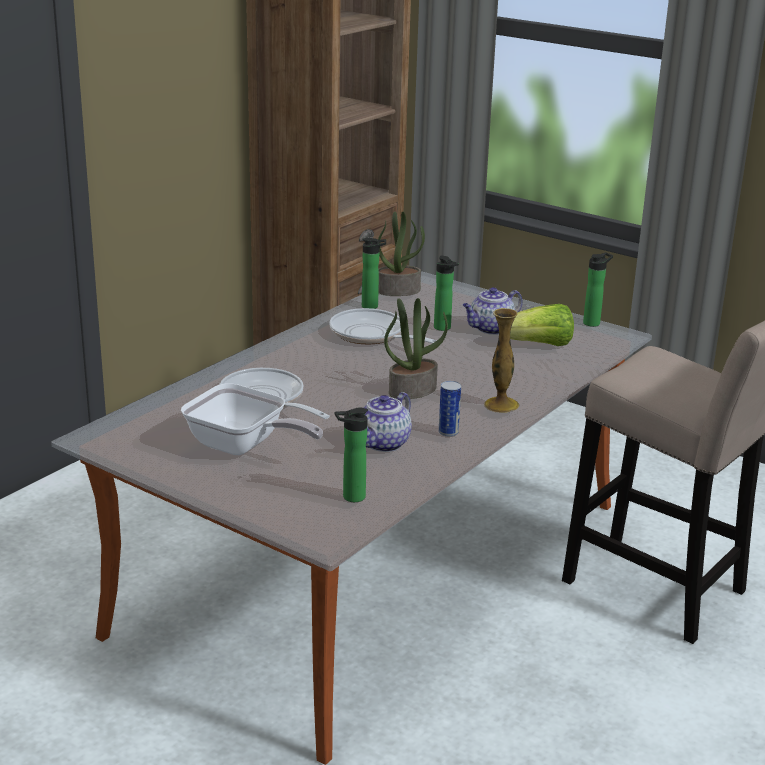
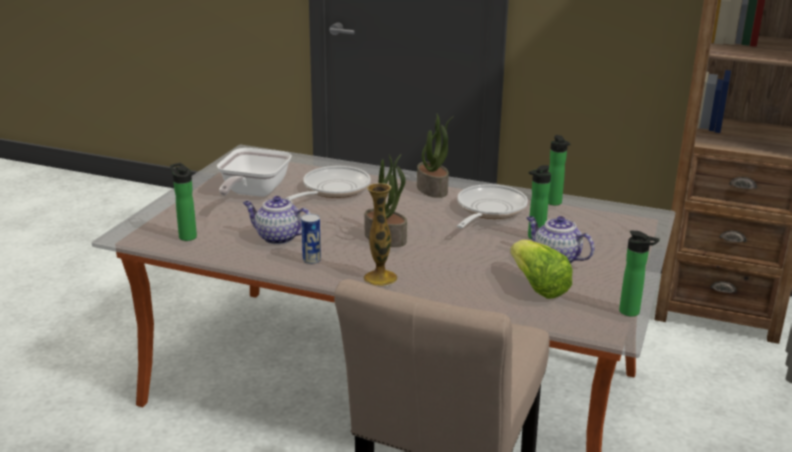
camera: 75 degrees right, 0 degrees up
potted plant [378,212,425,296] -> potted plant moved to [417,114,454,198]

